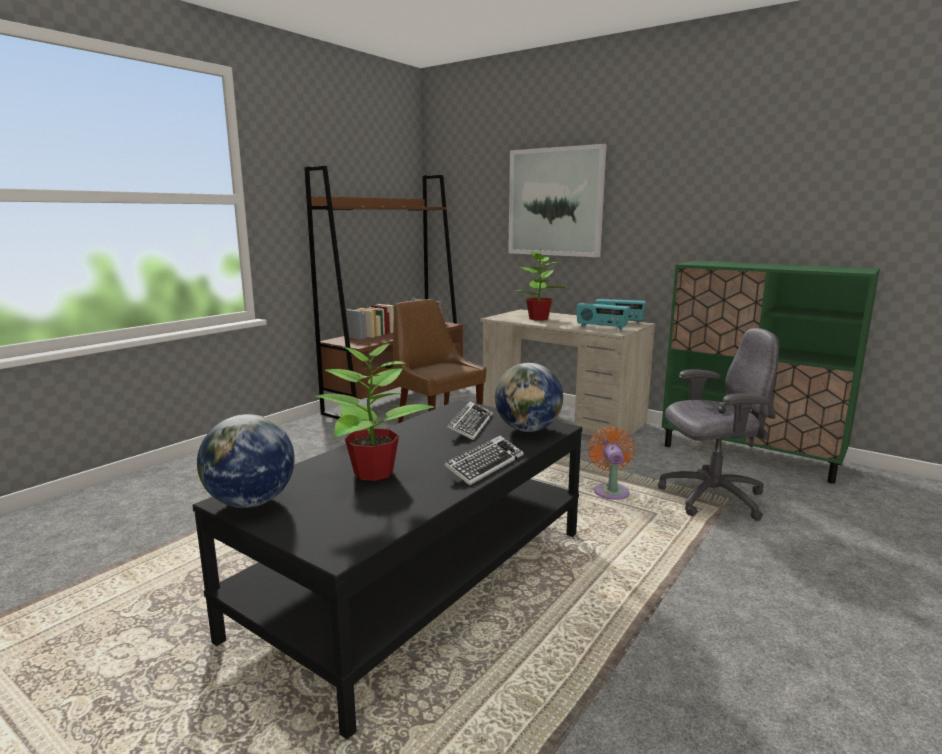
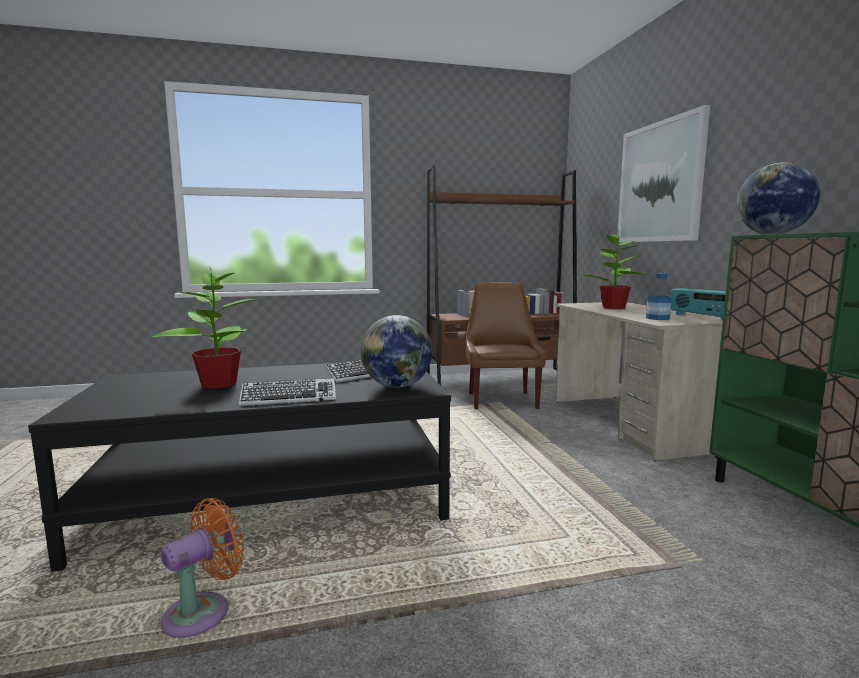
camera: 40 degrees right, 5 degrees down
globe [197,414,295,508] -> globe moved to [737,162,820,234]
radio [576,303,630,330] -> bottle [646,273,672,320]
orange fan [588,427,635,500] -> orange fan moved to [161,498,244,638]
grey office chair [658,328,779,521] -> none

